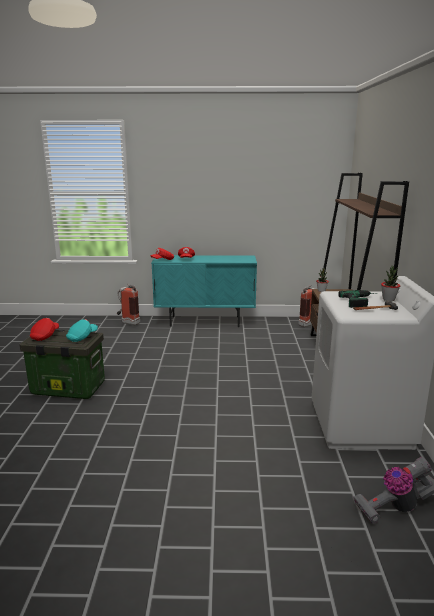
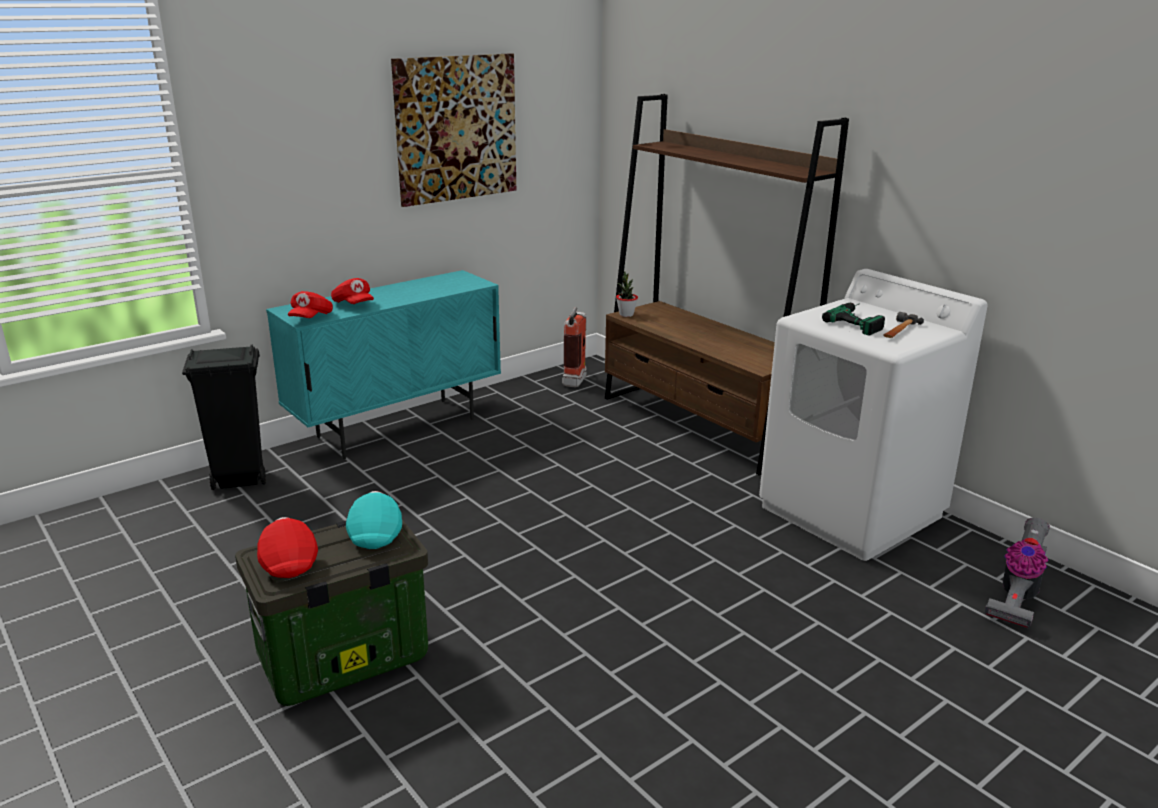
camera: 40 degrees left, 5 degrees up
fire extinguisher [117,284,140,325] -> black trash can [182,344,266,490]
potted plant [381,266,400,301] -> none
none -> picture [391,53,516,207]

